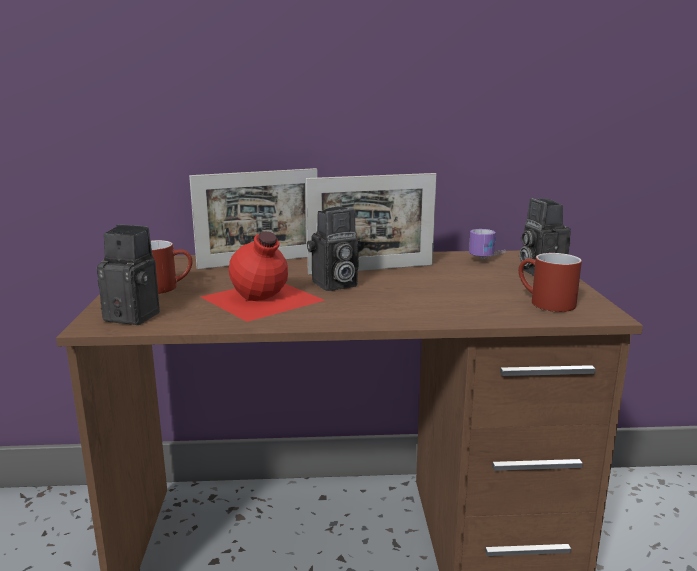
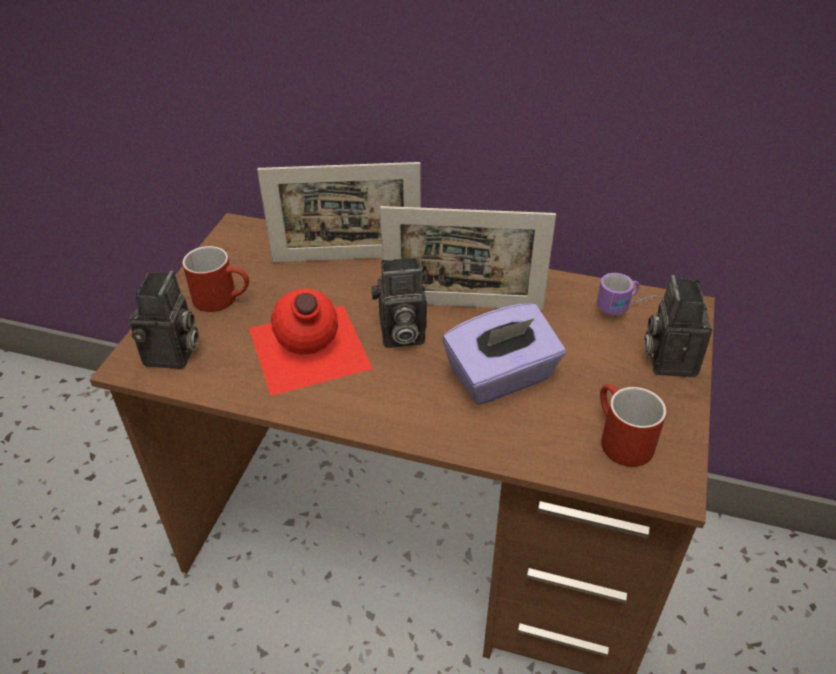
camera: 20 degrees right, 25 degrees up
camera [97,224,160,325] -> camera turned 60 degrees clockwise [129,270,199,369]
none -> purple tissue box [443,303,565,405]

